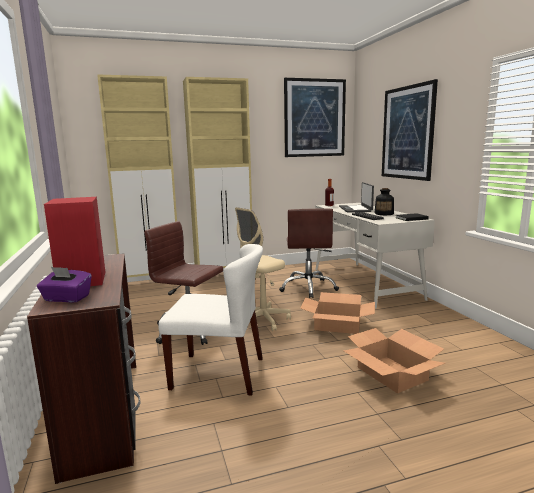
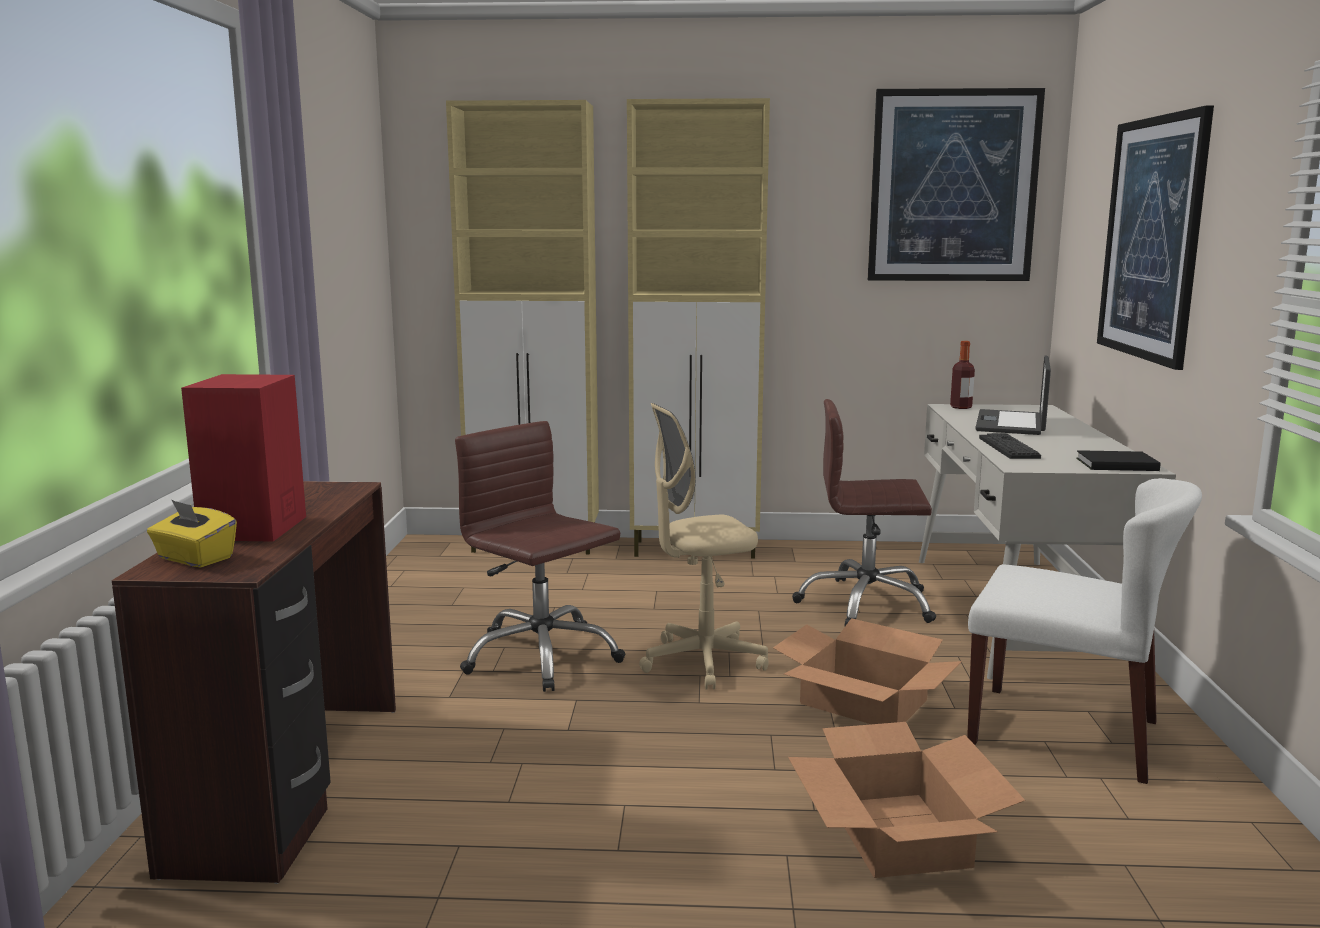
camera: 20 degrees right, 0 degrees up
purple tissue box [37,267,92,303] -> yellow tissue box [147,499,237,567]
white chair [158,244,263,396] -> white chair moved to [967,478,1202,784]
brown office chair [279,209,339,298] -> brown office chair turned 75 degrees clockwise [792,399,936,626]
bottle [375,188,394,215] -> none

